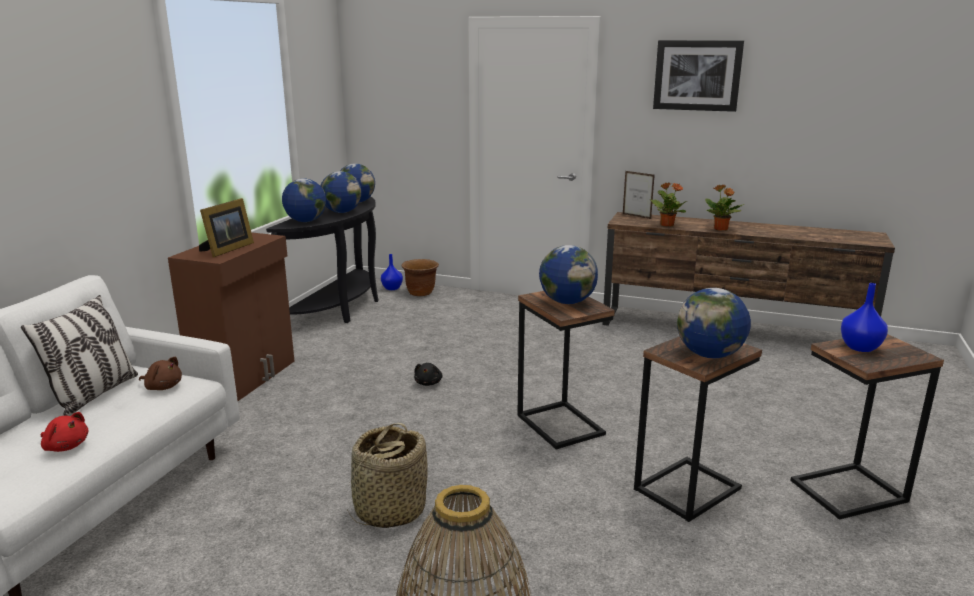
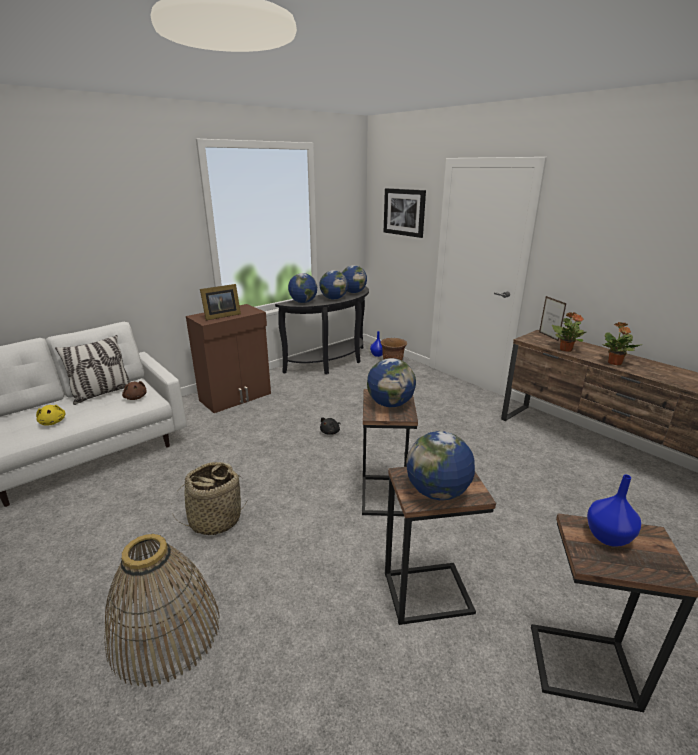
camera: 30 degrees right, 5 degrees up
red plush toy [41,412,88,452] -> yellow plush toy [36,405,65,425]
picture [653,40,744,112] -> picture moved to [384,188,426,238]

